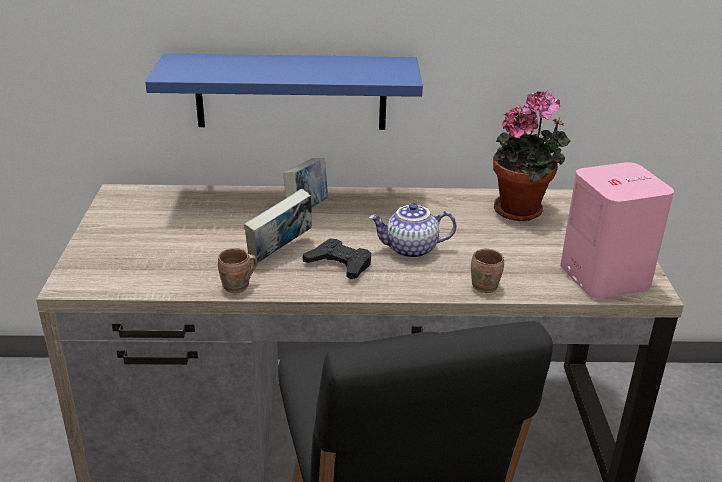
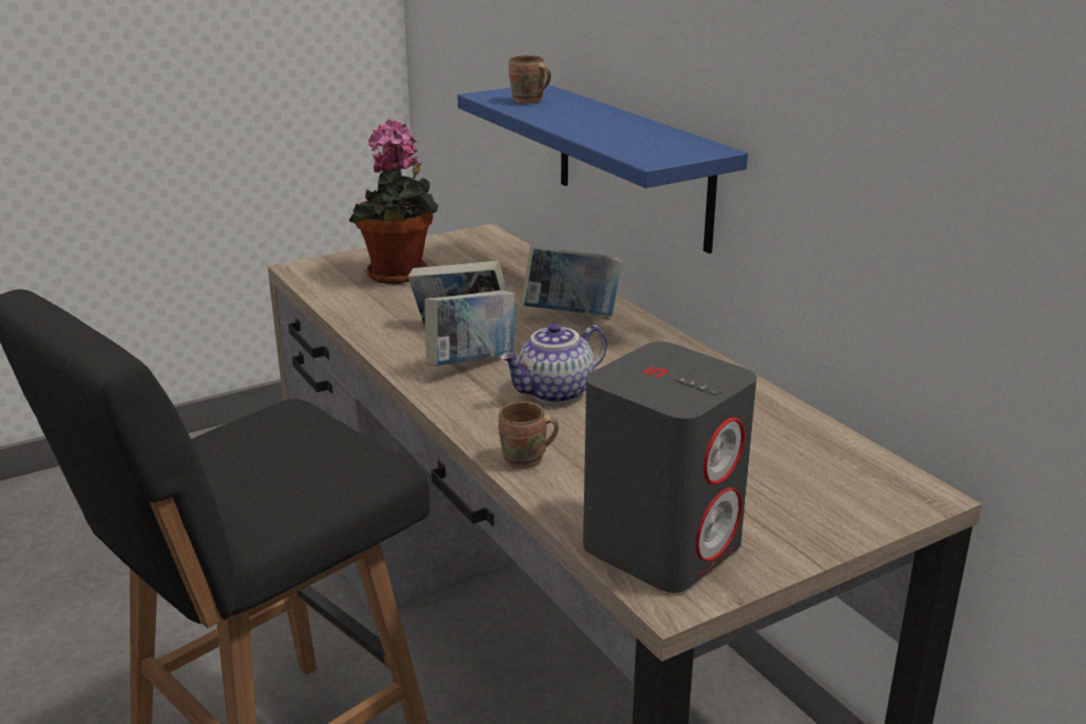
camera: 60 degrees right, 5 degrees down
brown mug [218,248,258,293] -> brown mug moved to [509,55,551,104]
black game controller [303,238,371,279] -> book [425,290,515,366]
teapot [369,203,456,259] -> teapot turned 90 degrees counterclockwise [500,323,607,404]
potted plant [493,90,570,221] -> potted plant moved to [349,119,439,284]
pink speaker [560,162,674,299] -> grey speaker [583,342,757,593]

